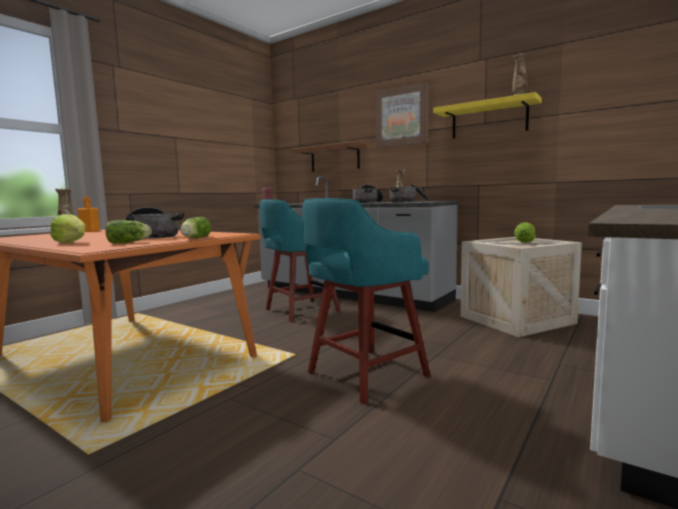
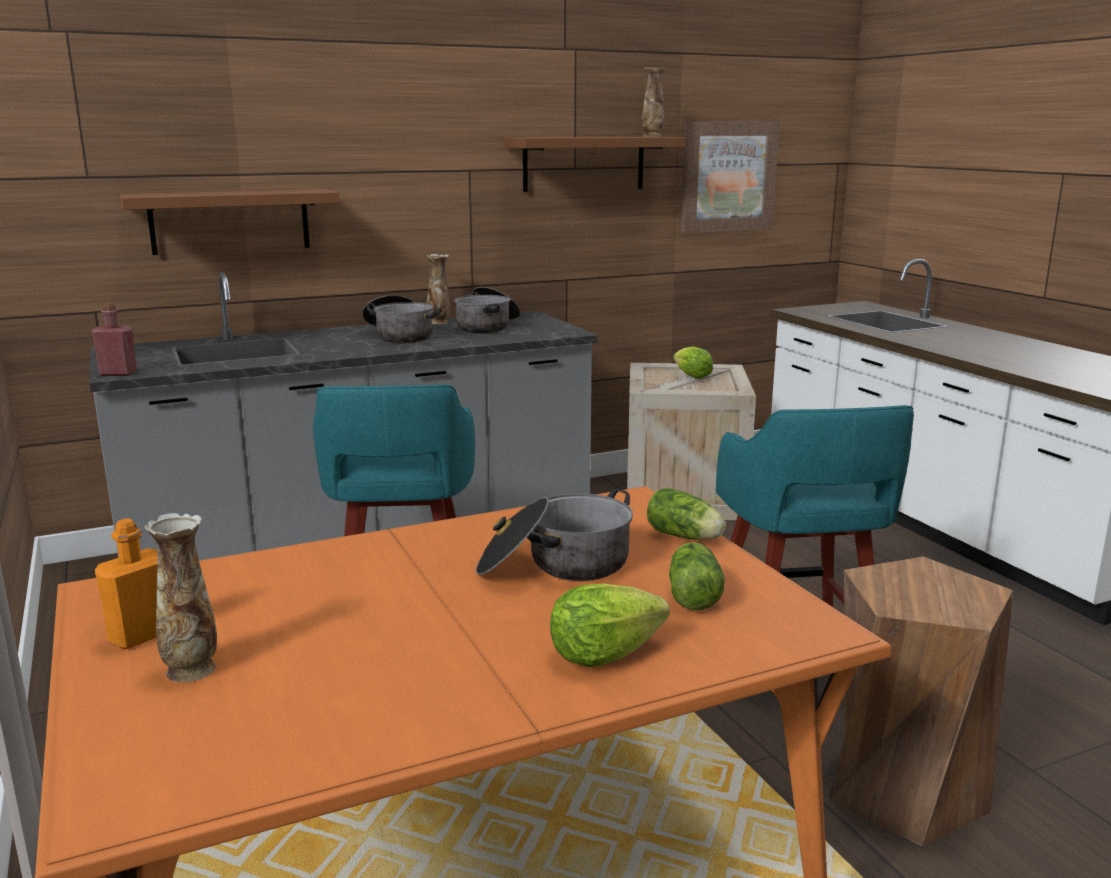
camera: 60 degrees left, 10 degrees up
picture [375,82,428,148] -> picture moved to [681,121,780,234]
yellow shelf [433,92,542,138] -> brown shelf [504,137,685,192]
none -> brown stool [829,556,1013,846]

